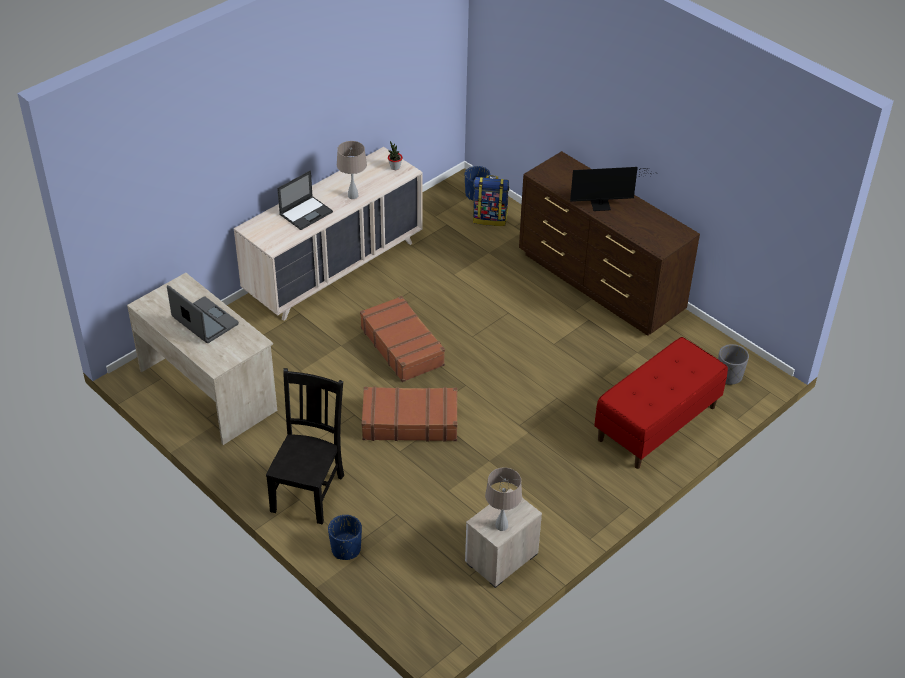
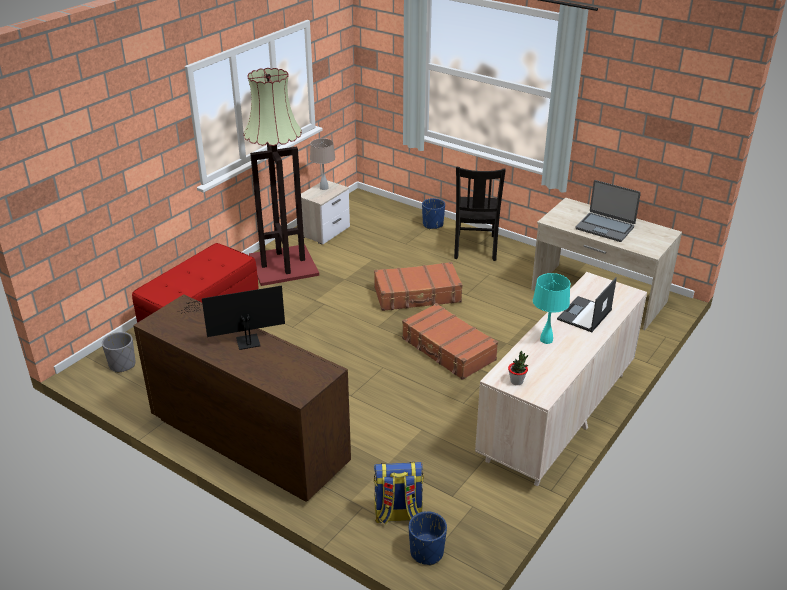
camera: 170 degrees right, 10 degrees down
beige table lamp [337,141,367,199] -> turquoise table lamp [533,273,570,344]
none -> floor lamp [243,68,319,286]

